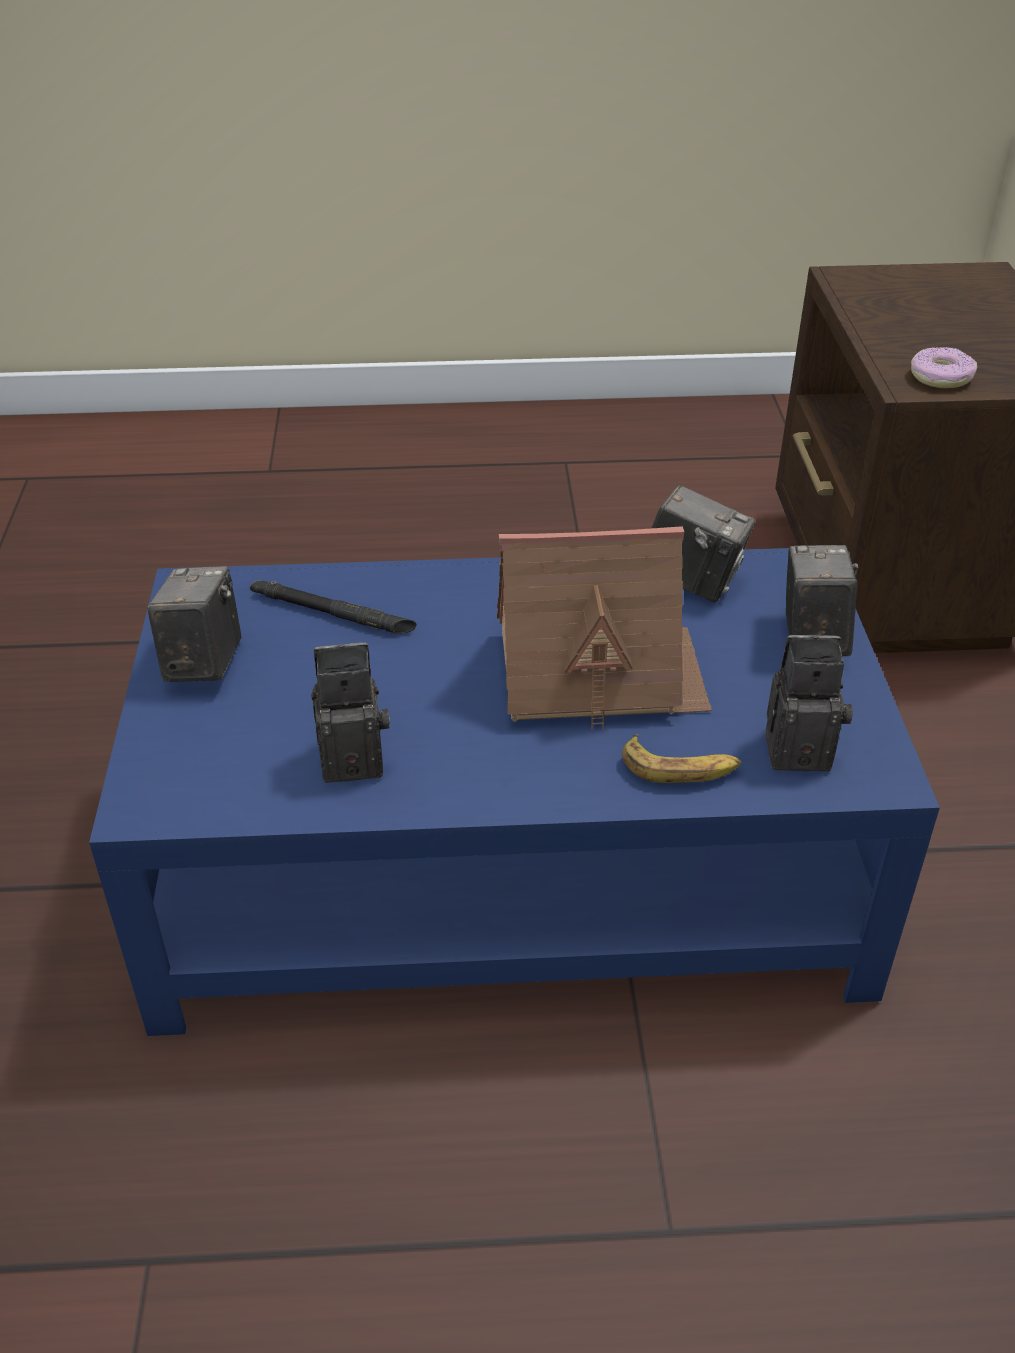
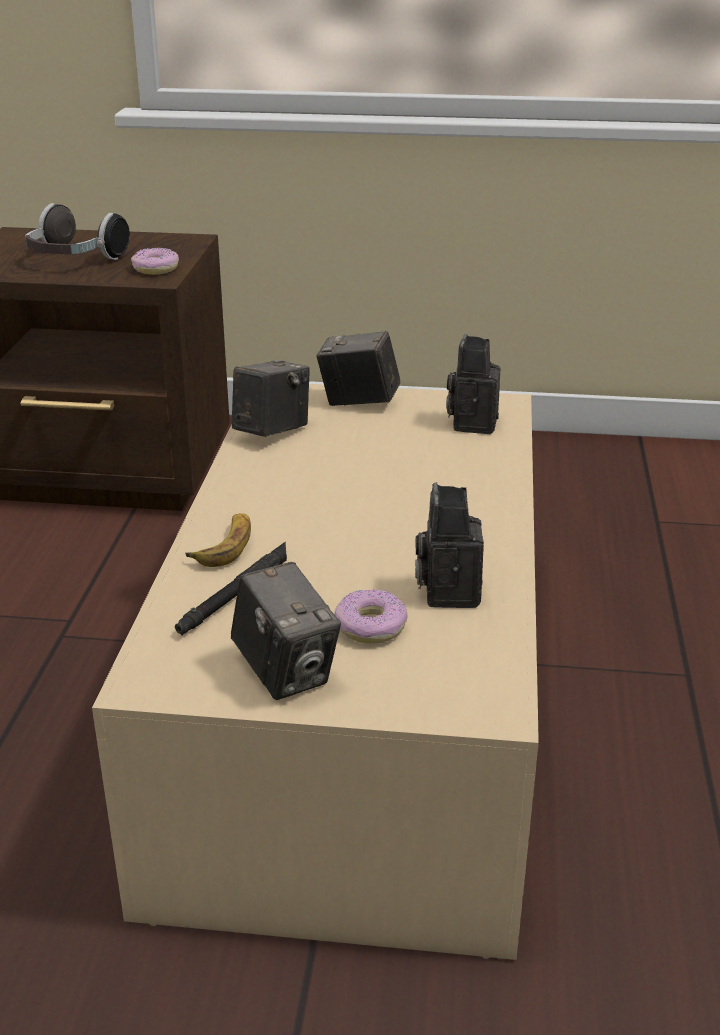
camera: 80 degrees left, 10 degrees down
blue coffee table [89,548,940,1036] -> beige coffee table [92,384,539,960]
camera [147,566,241,682] -> camera turned 135 degrees counterclockwise [231,562,341,700]
toy house [497,526,712,730] -> none
banana [622,734,742,783] -> banana moved to [185,513,251,567]
none -> headphones [25,203,130,260]
none -> donut [335,589,408,644]

